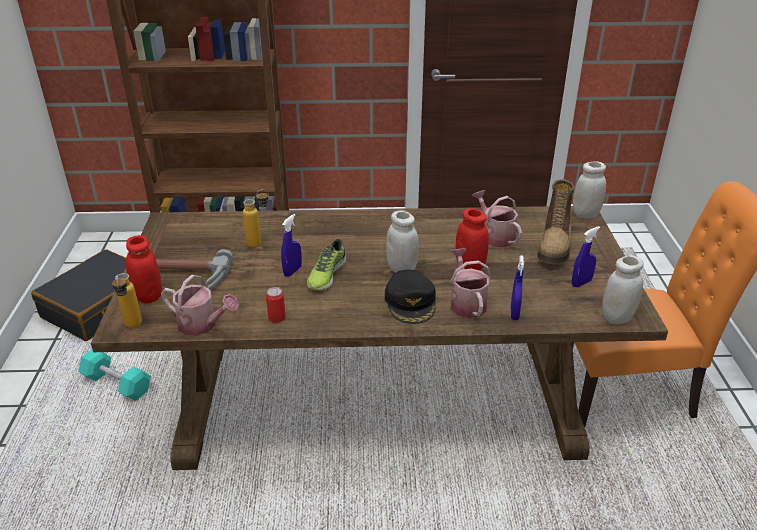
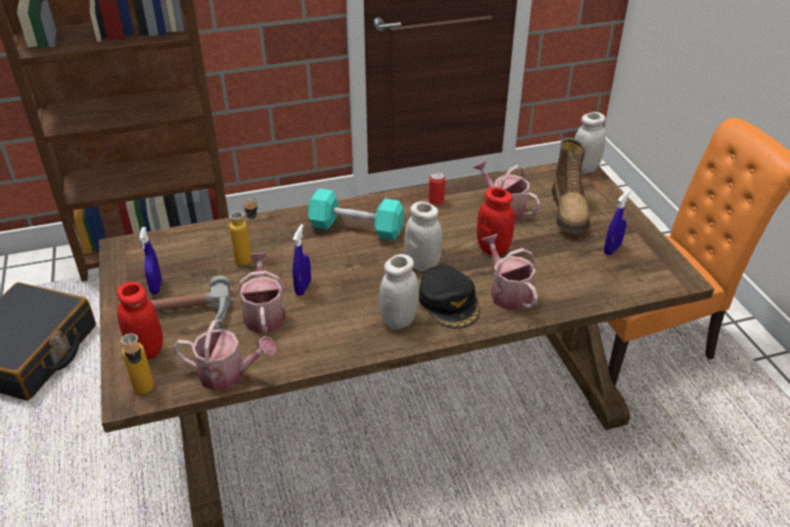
camera: 15 degrees left, 5 degrees up
turquoise dumbbell [78,349,151,401] -> turquoise dumbbell moved to [308,188,404,241]
can [266,287,286,323] -> can moved to [429,172,445,205]
shoe [307,239,347,290] -> none
blue spray bottle [511,255,524,320] -> blue spray bottle moved to [139,227,162,294]
white jar [602,255,644,324] -> white jar moved to [379,254,419,330]
none -> watering can [237,252,286,333]

